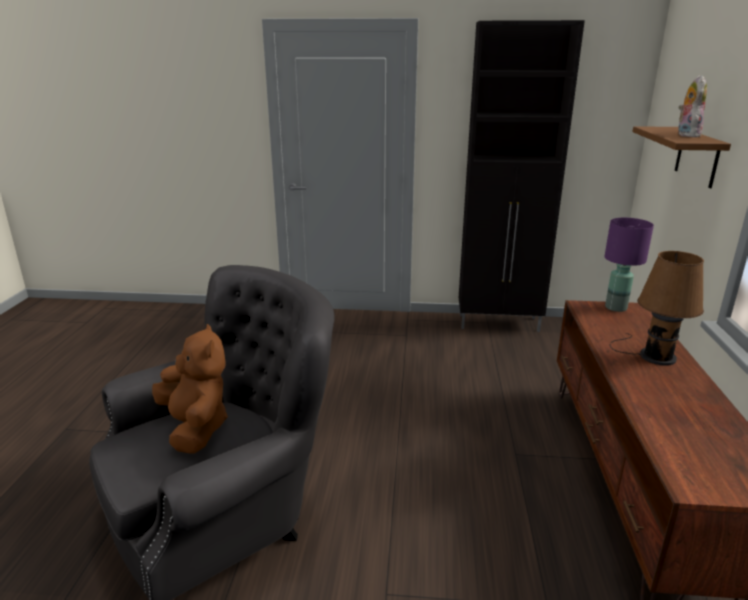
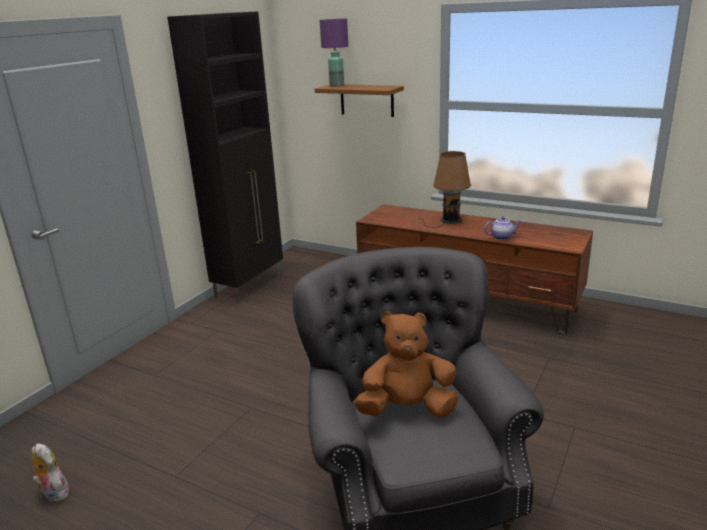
camera: 65 degrees left, 0 degrees up
purple table lamp [604,218,654,312] -> purple table lamp moved to [320,19,348,87]
plush toy [677,75,707,137] -> plush toy moved to [31,443,69,502]
none -> teapot [484,217,521,240]

